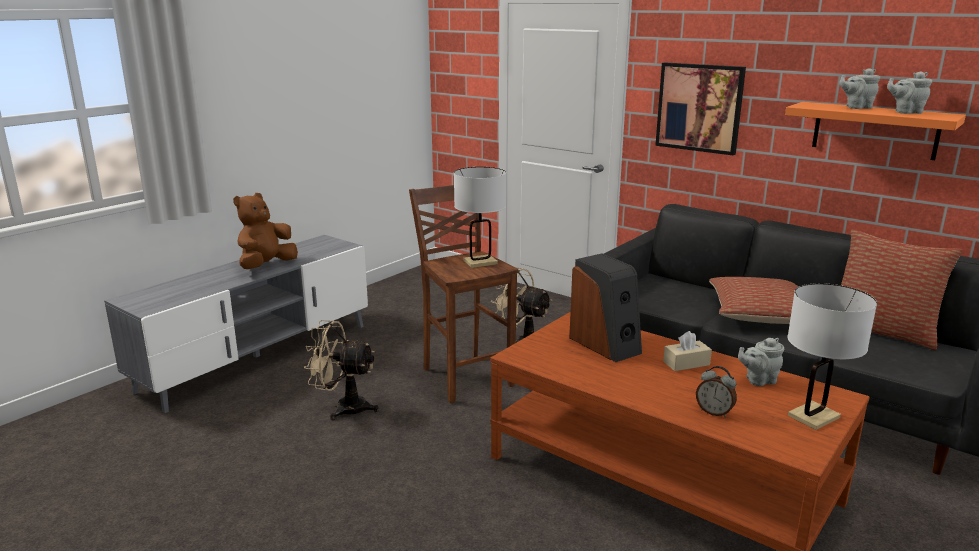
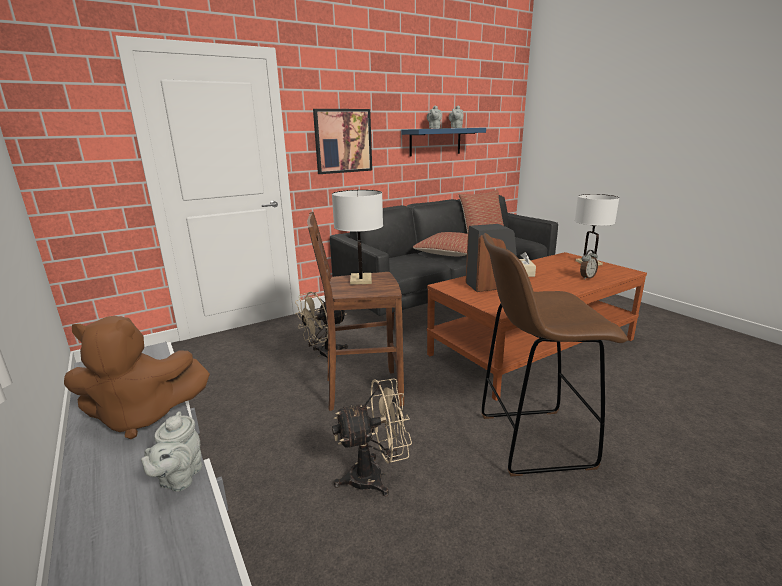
camera: 70 degrees left, 0 degrees up
brown plush toy [233,193,298,269] -> brown plush toy turned 60 degrees counterclockwise [64,316,210,439]
beige fan [304,320,379,420] -> beige fan turned 135 degrees counterclockwise [332,378,412,496]
grey teapot [738,338,784,386] -> grey teapot moved to [141,411,202,492]
orange shelf [785,102,966,160] -> blue shelf [401,128,486,157]
none -> brown stool [481,233,628,476]

